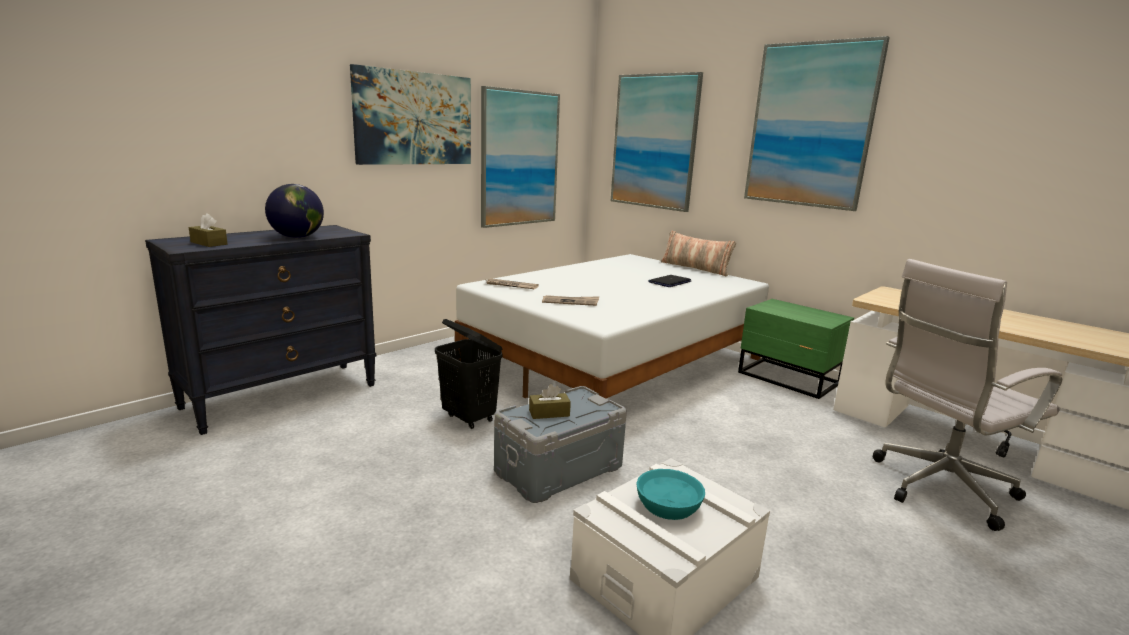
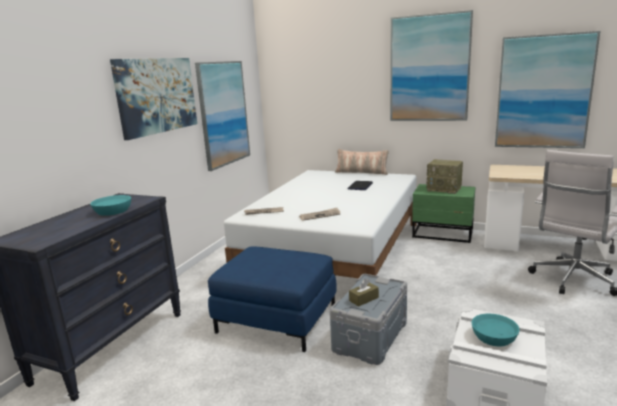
camera: 20 degrees left, 0 degrees up
brown tissue box [189,213,228,247] -> none
globe [265,184,324,238] -> turquoise bowl [90,195,131,216]
black laundry basket [435,319,503,429] -> blue ottoman [208,246,337,352]
picture [611,72,703,212] -> picture moved to [495,31,600,148]
none -> radio [426,159,463,194]

